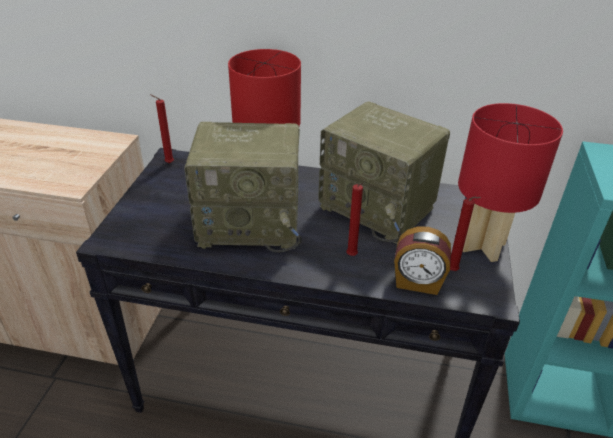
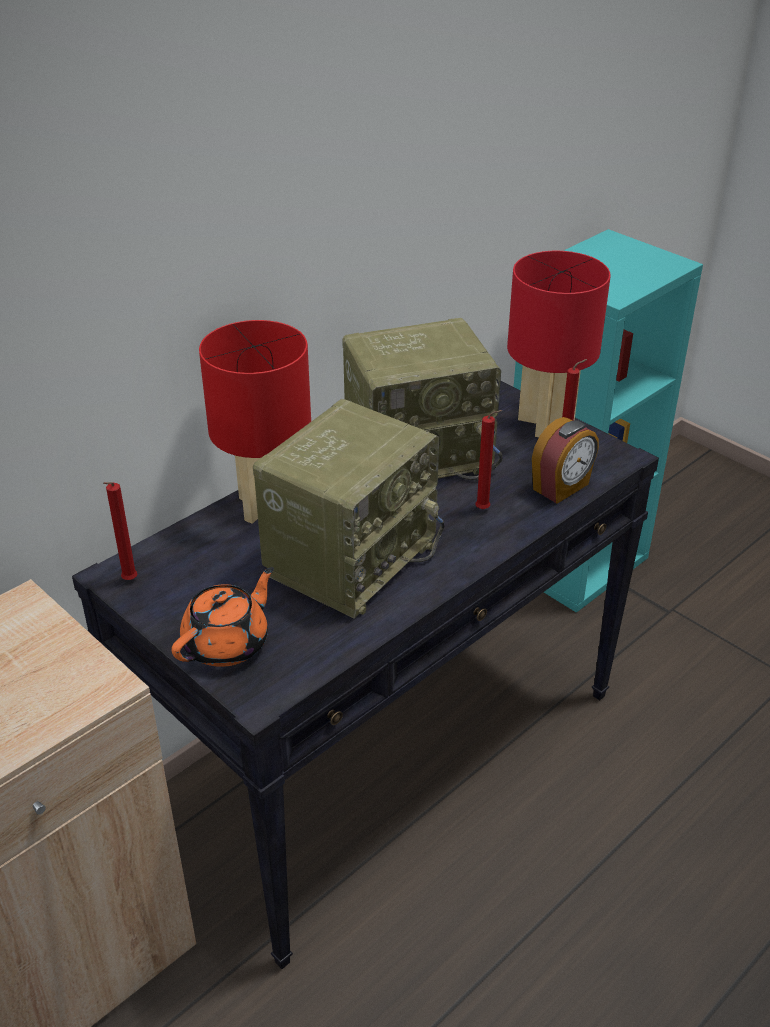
camera: 55 degrees left, 0 degrees up
none -> orange teapot [171,567,274,667]

